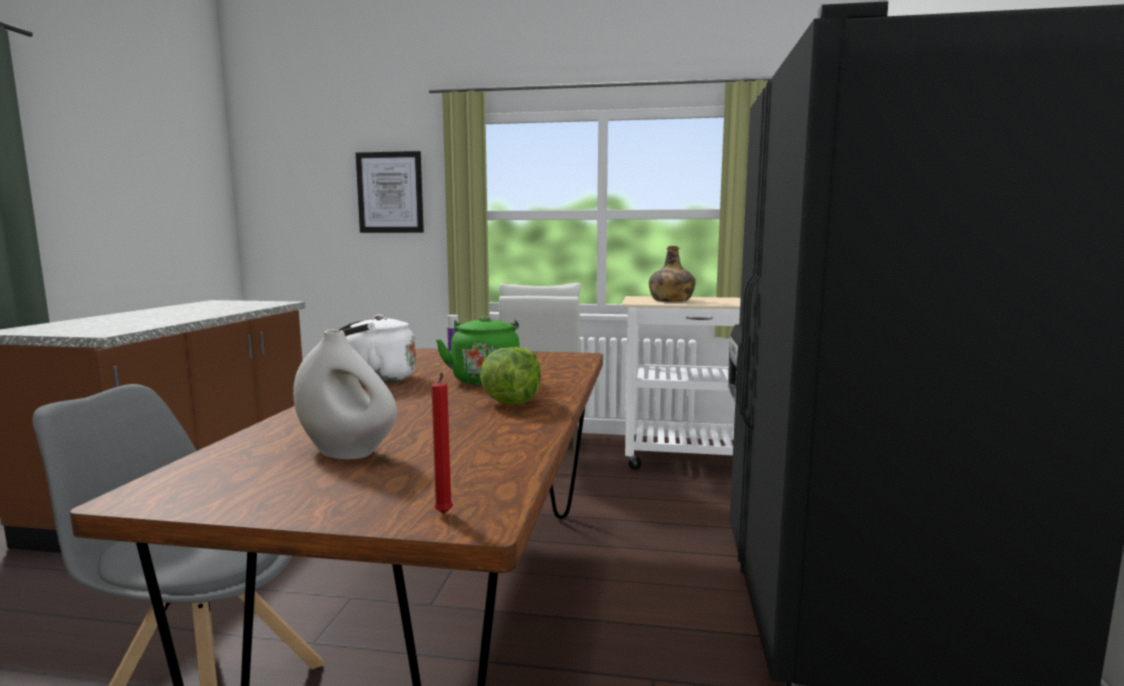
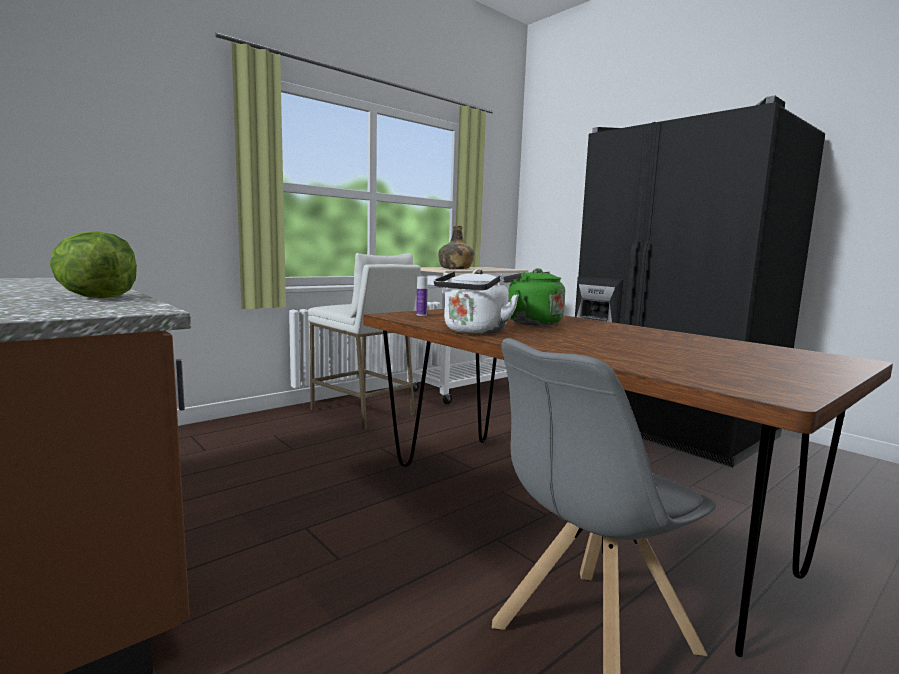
camera: 50 degrees left, 0 degrees up
white vase [293,330,397,459] -> none
picture [356,151,424,233] -> none
red candle [431,372,453,514] -> none
lettuce [480,347,541,405] -> lettuce moved to [50,231,137,298]

